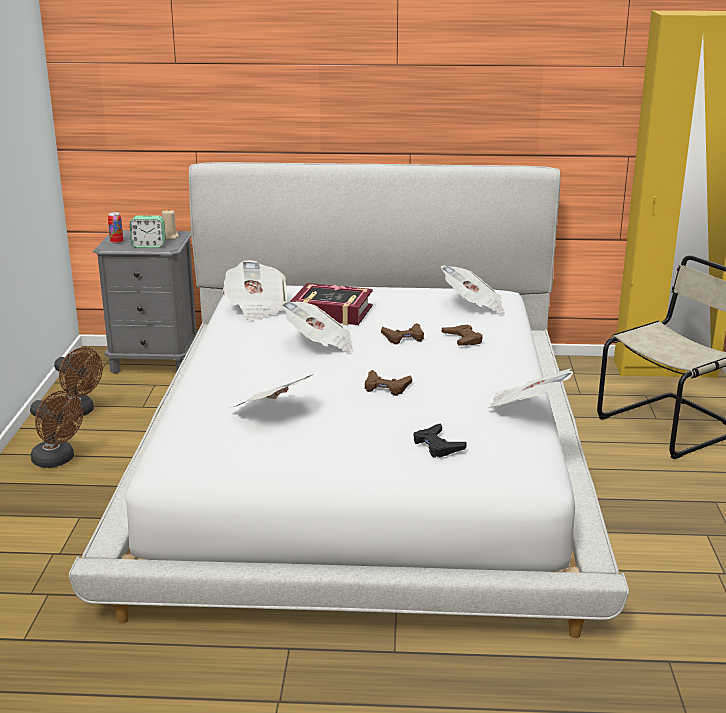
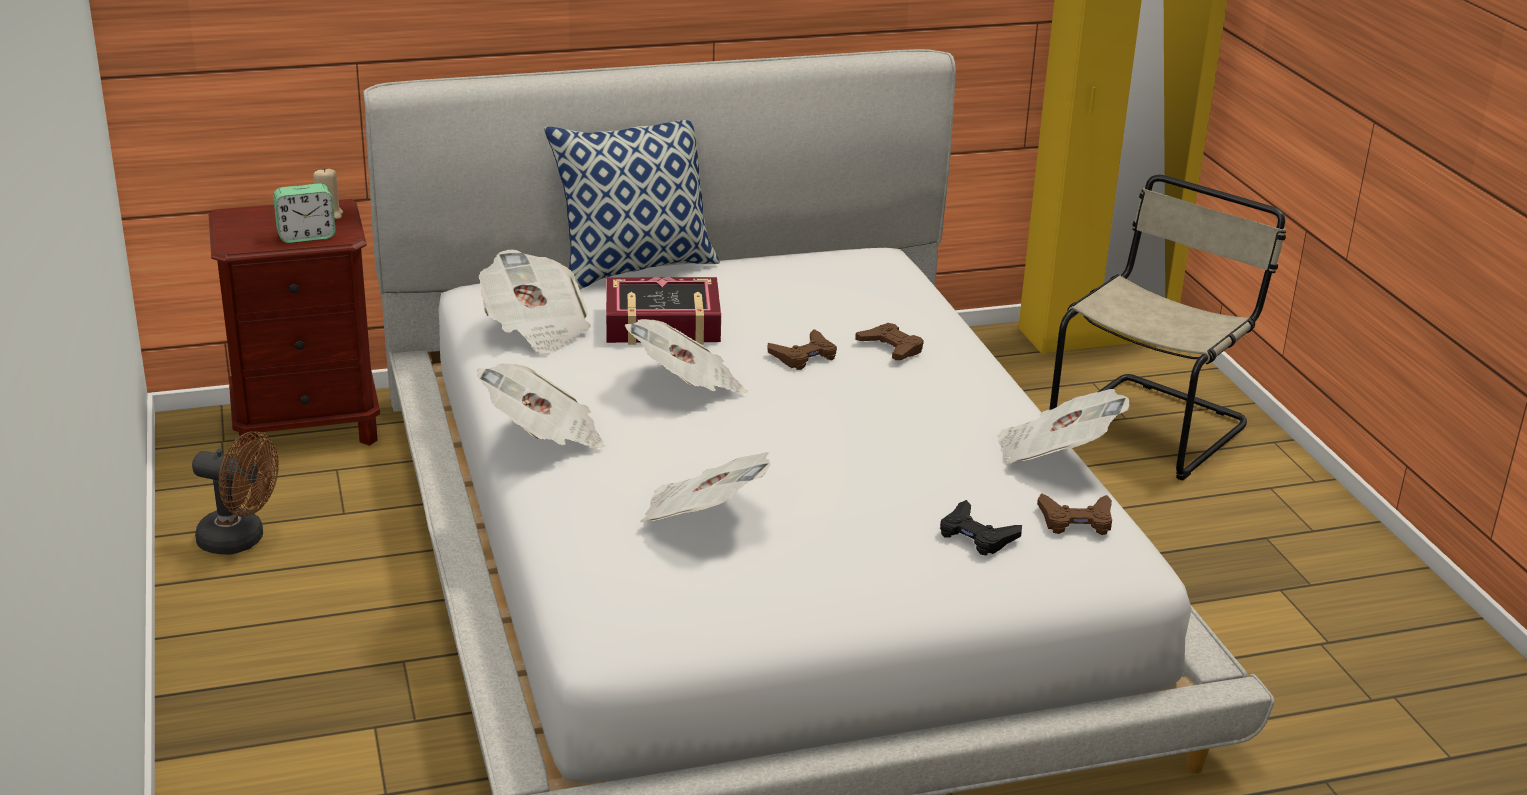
camera: 20 degrees left, 5 degrees up
brown fan [30,390,83,468] -> none
grey nightstand [93,230,198,374] -> brown nightstand [209,199,380,456]
can [108,212,123,244] -> none
brown game controller [365,370,412,396] -> brown game controller moved to [1037,493,1112,535]
newspaper [441,265,505,313] -> newspaper moved to [477,364,605,448]
none -> pillow [544,120,720,289]

